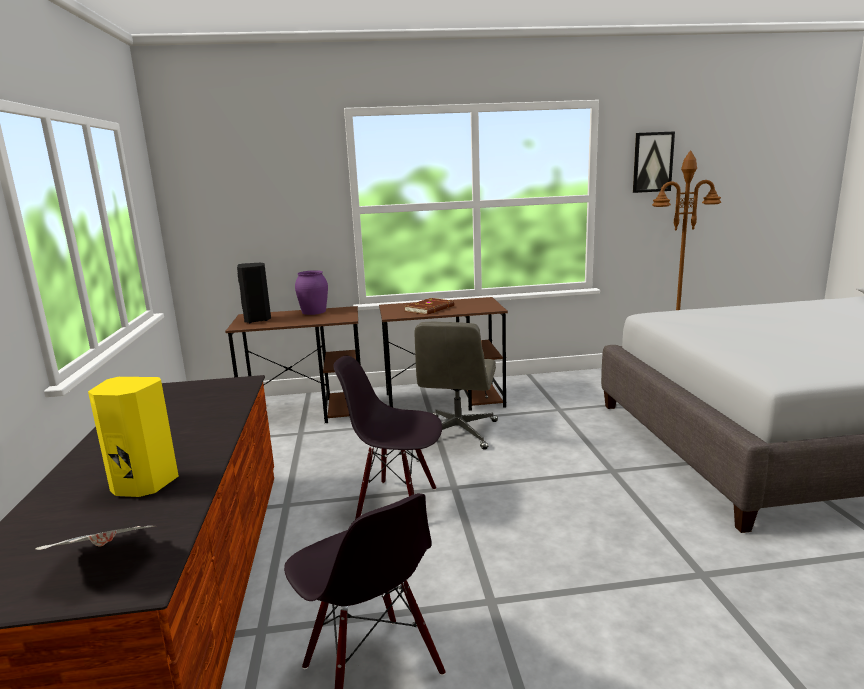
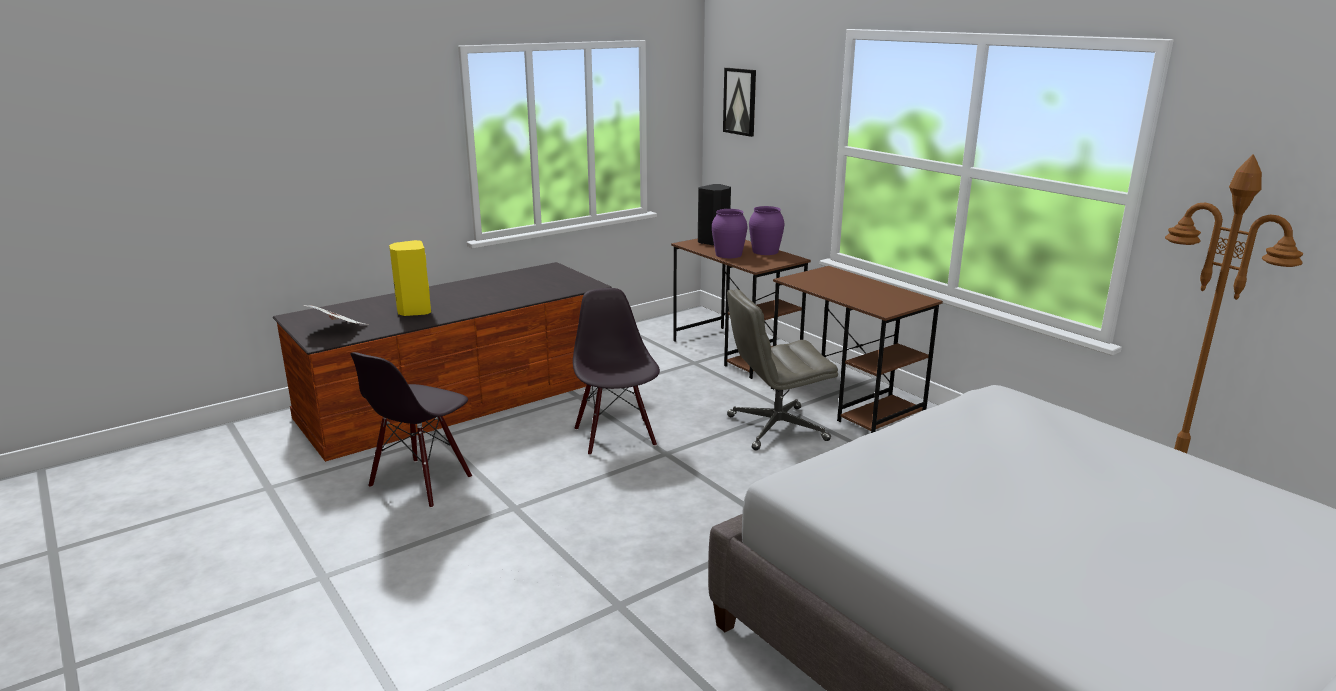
camera: 60 degrees right, 5 degrees up
brown book [404,298,454,315] -> none
picture [633,131,675,193] -> picture moved to [723,68,756,137]
none -> purple vase [712,209,748,258]

